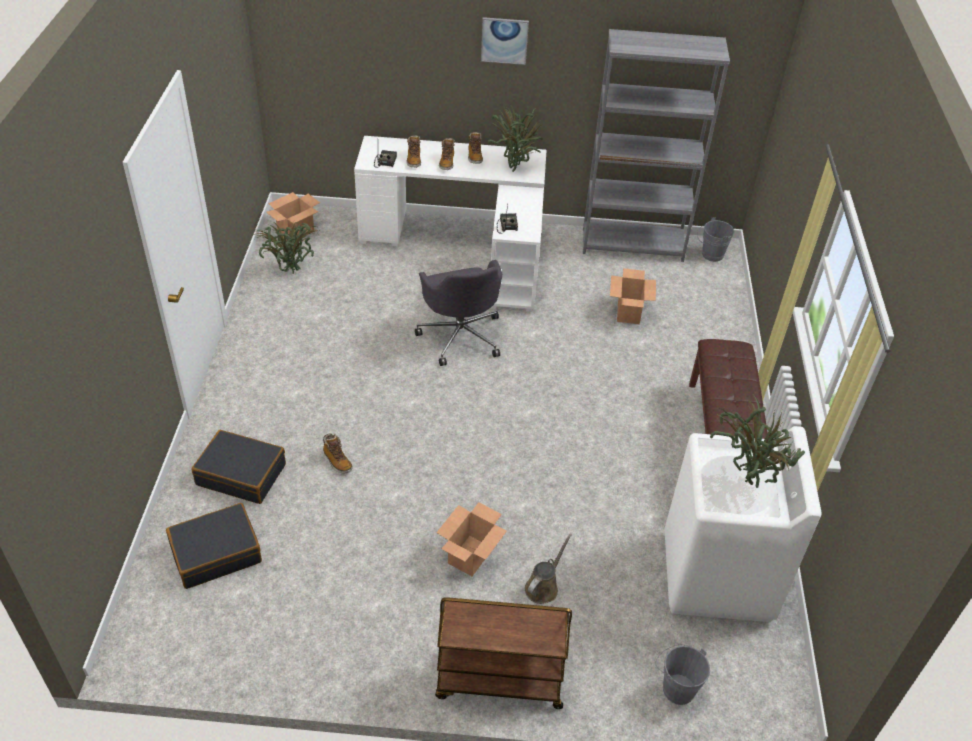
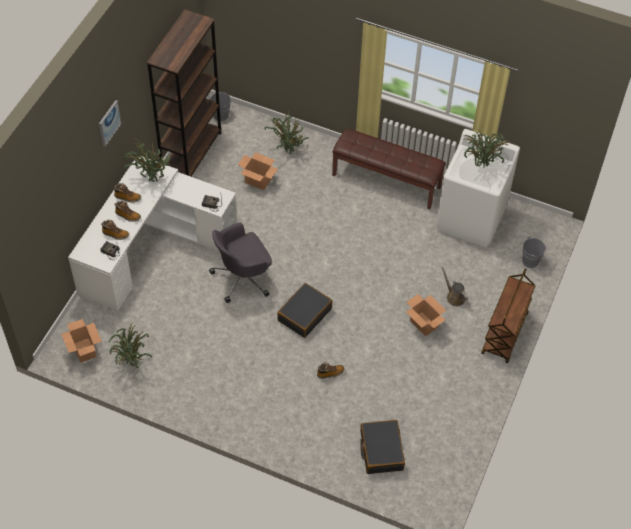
camera: 70 degrees left, 10 degrees up
black suitcase [192,430,286,504] -> black suitcase moved to [277,283,332,338]
grey office chair [415,260,502,366] -> grey office chair turned 150 degrees clockwise [209,223,272,303]
grey bookcase [583,29,730,262] -> brown bookcase [147,10,221,177]
none -> potted plant [264,111,309,154]

